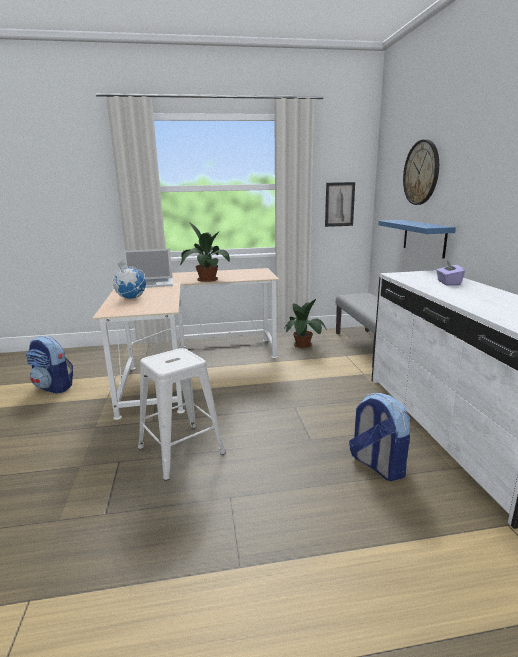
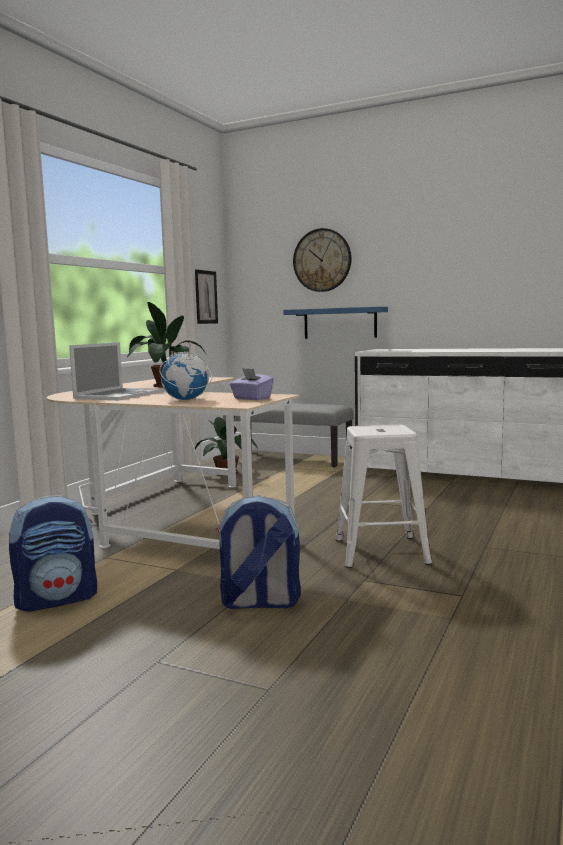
camera: 55 degrees left, 10 degrees down
backpack [349,393,410,481] -> backpack moved to [215,495,301,609]
purple tissue box [436,261,465,285] -> purple tissue box moved to [230,368,274,400]

